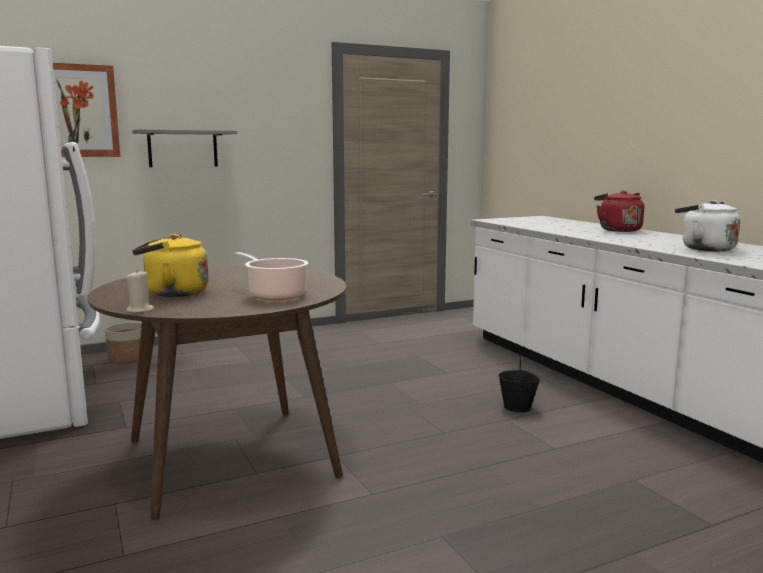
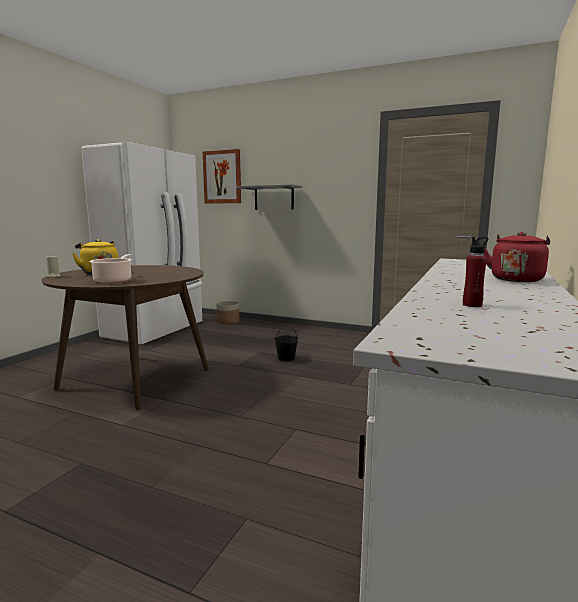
camera: 50 degrees right, 0 degrees up
black bucket [498,354,540,413] -> black bucket moved to [275,324,298,361]
white kettle [675,200,740,251] -> red bottle [463,237,488,307]

